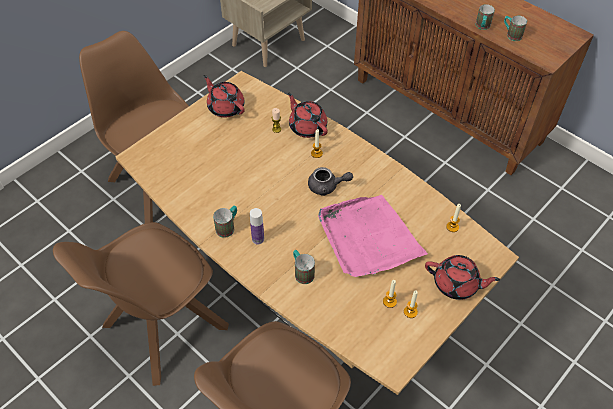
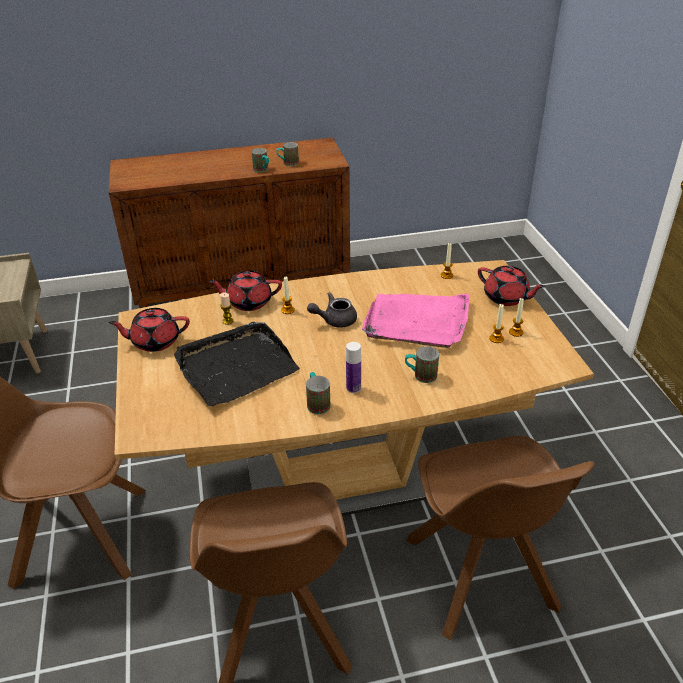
camera: 55 degrees left, 15 degrees down
grey teapot [308,167,353,196] -> grey teapot turned 150 degrees counterclockwise [307,292,357,328]
red teapot [425,255,500,300] -> red teapot turned 75 degrees clockwise [478,266,546,306]
none -> black tray [174,322,300,406]

